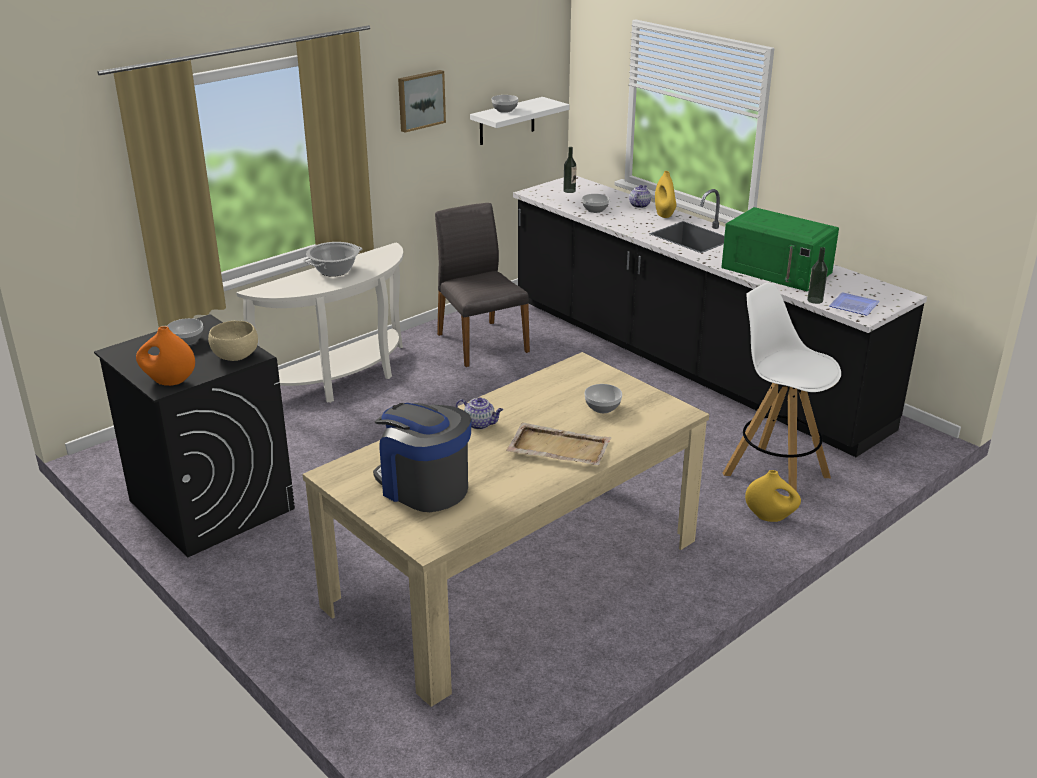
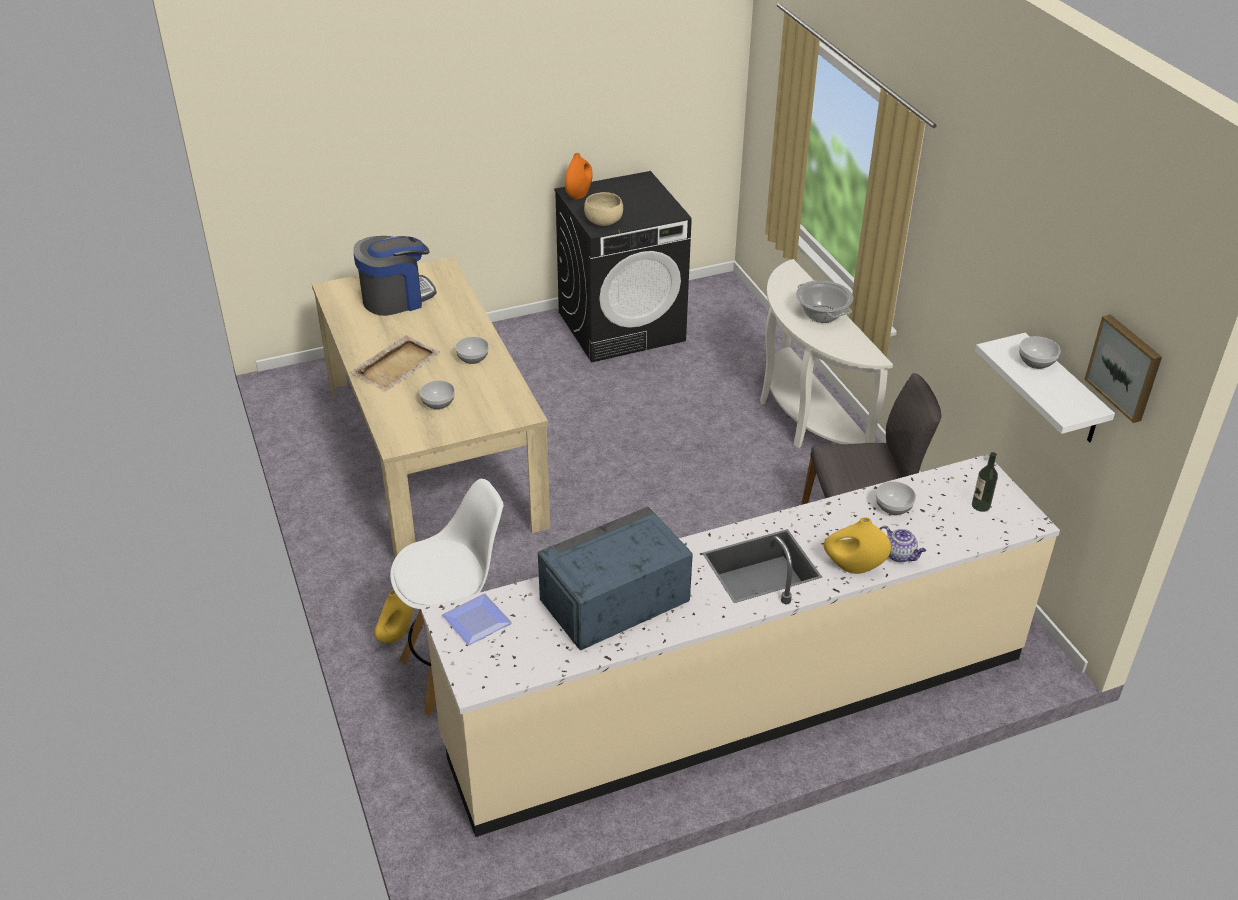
camera: 110 degrees right, 10 degrees up
bowl [167,318,203,345] -> bowl moved to [455,337,489,364]
picture [398,70,446,133] -> picture moved to [1084,314,1162,423]
teapot [456,397,503,429] -> none
black counter [513,176,927,457] -> beige counter [421,454,1060,837]
green microwave [721,207,839,291] -> blue microwave [538,507,693,650]
bottle [807,247,828,304] -> none

